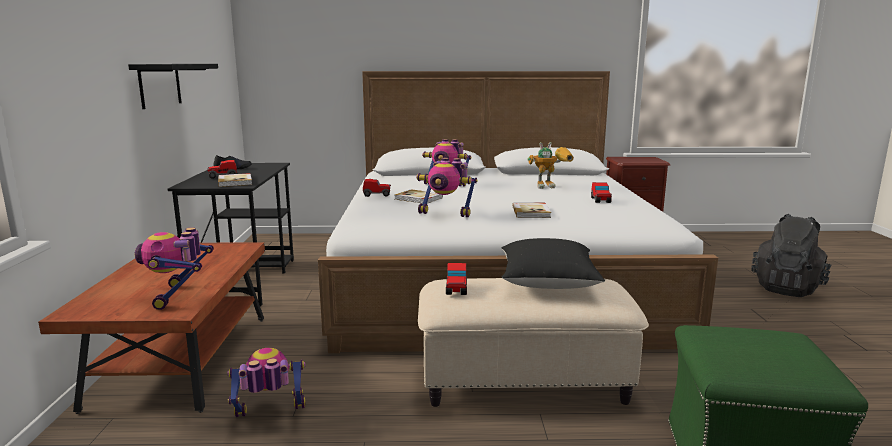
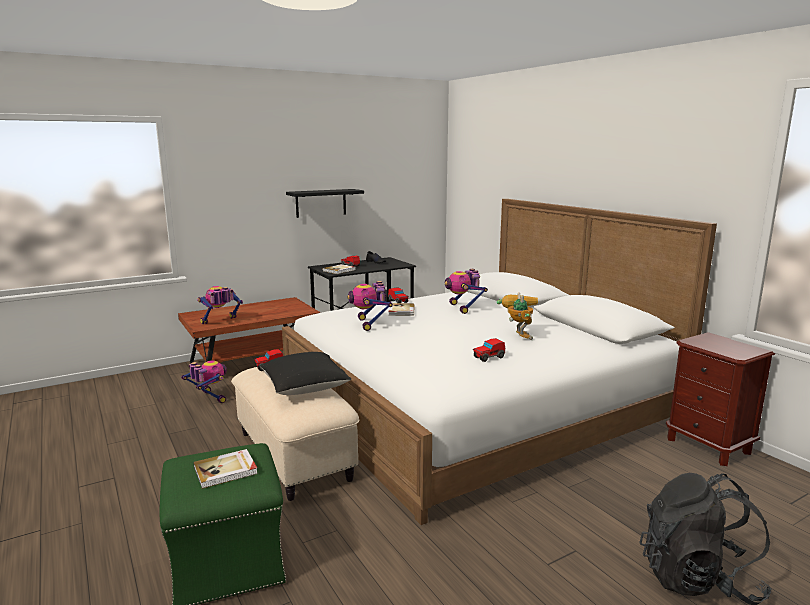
camera: 60 degrees right, 0 degrees up
book [512,202,551,218] -> book moved to [193,449,258,489]
toy robot [527,142,574,189] -> toy robot turned 150 degrees counterclockwise [497,293,538,340]

